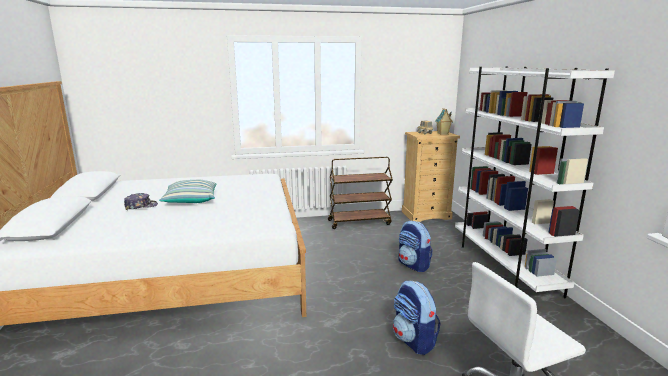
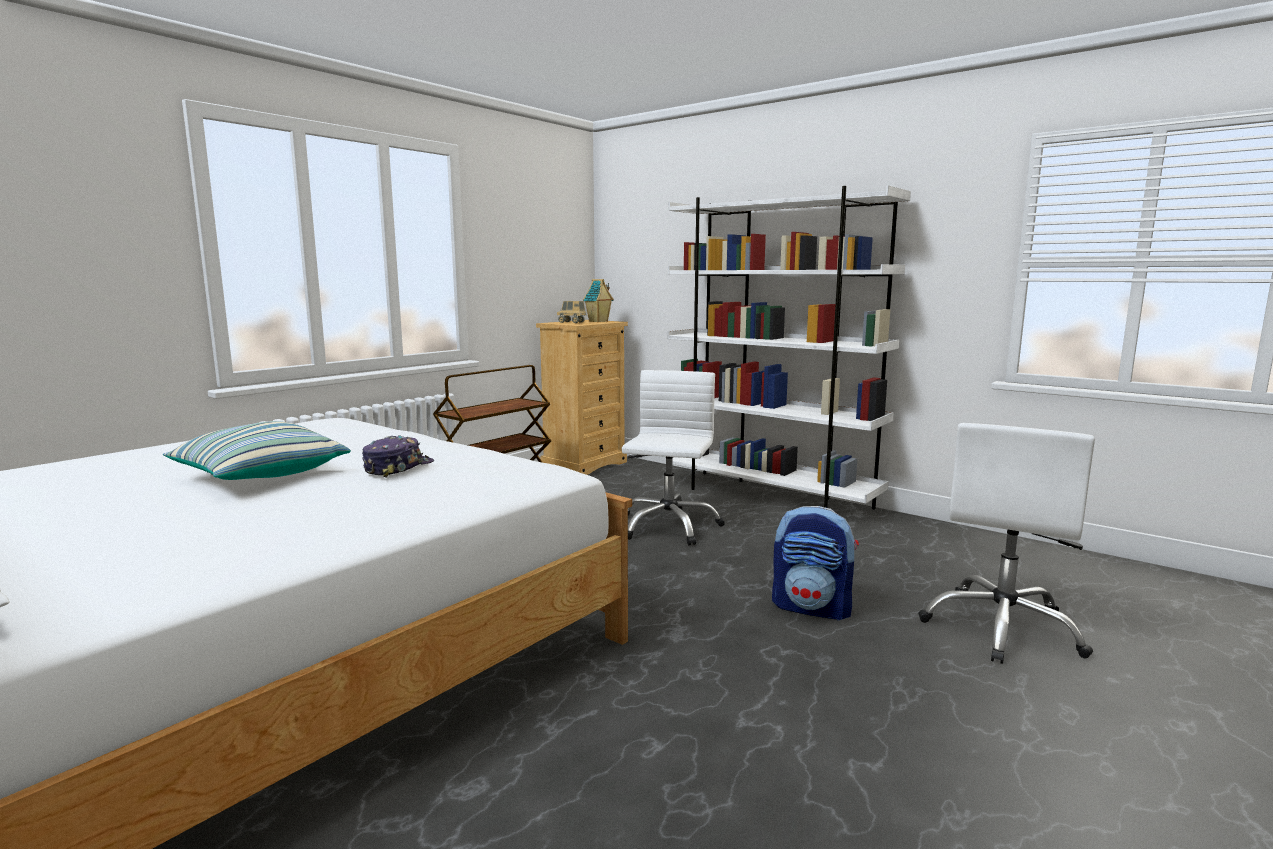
camera: 40 degrees left, 5 degrees down
cap [124,193,158,210] -> cap moved to [362,435,434,478]
backpack [398,221,432,272] -> white office chair [622,370,725,545]

